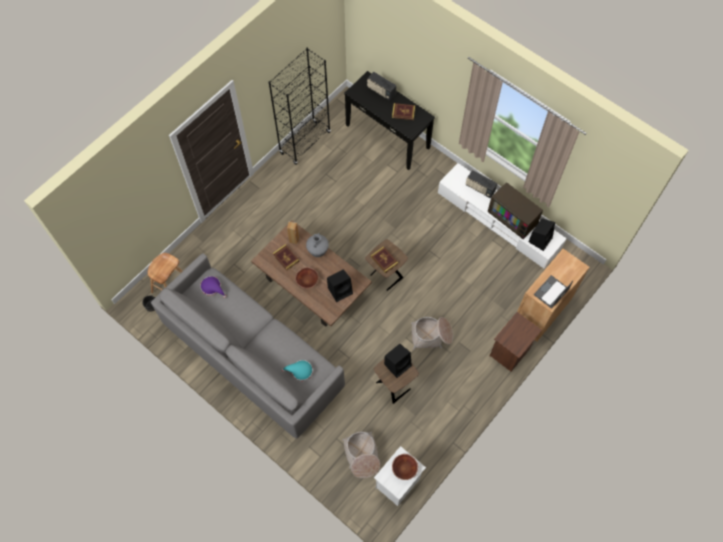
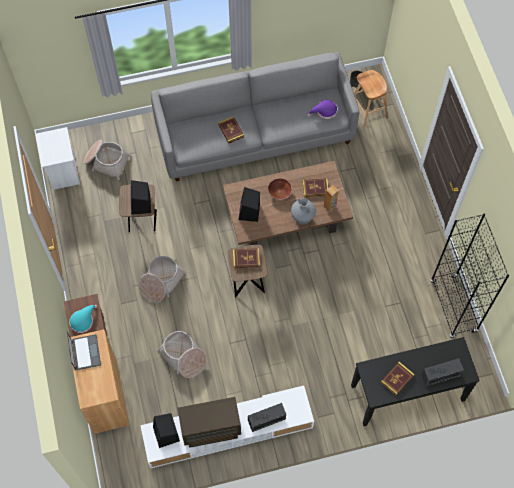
camera: 125 degrees right, 0 degrees up
turquoise hat [282,360,313,381] -> turquoise hat moved to [69,305,97,333]
brown bowl [392,454,418,480] -> none
none -> basket [157,331,207,378]
none -> book [218,116,244,144]

